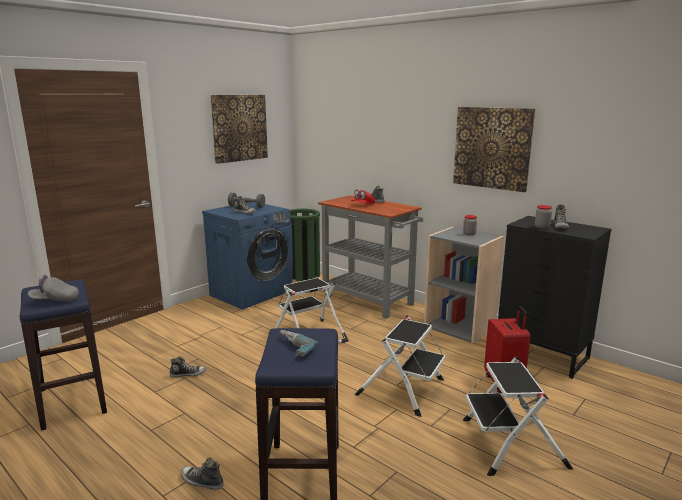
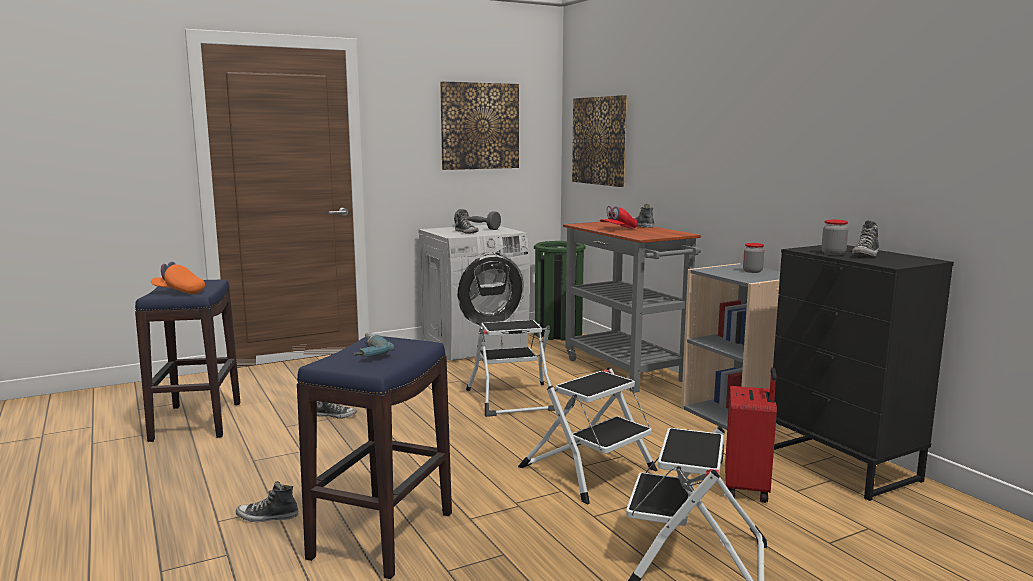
camera: 20 degrees right, 5 degrees down
grey cap [28,275,79,302] -> orange cap [151,262,205,294]
shoe [181,457,224,490] -> shoe turned 45 degrees counterclockwise [236,481,299,522]
blue washing machine [202,202,293,309] -> white washing machine [418,225,530,361]
picture [453,107,535,192] -> picture moved to [572,95,627,187]

